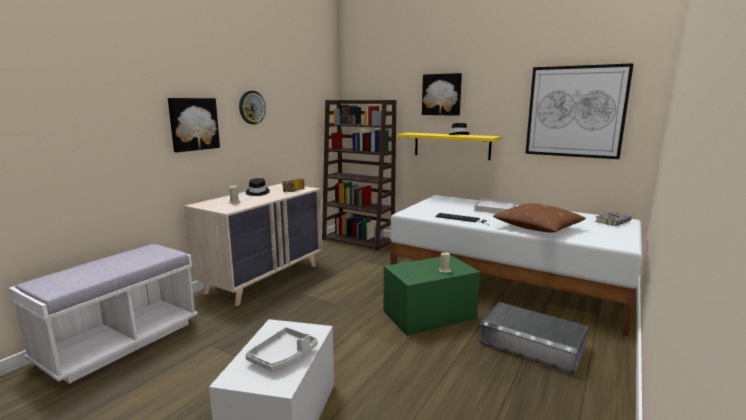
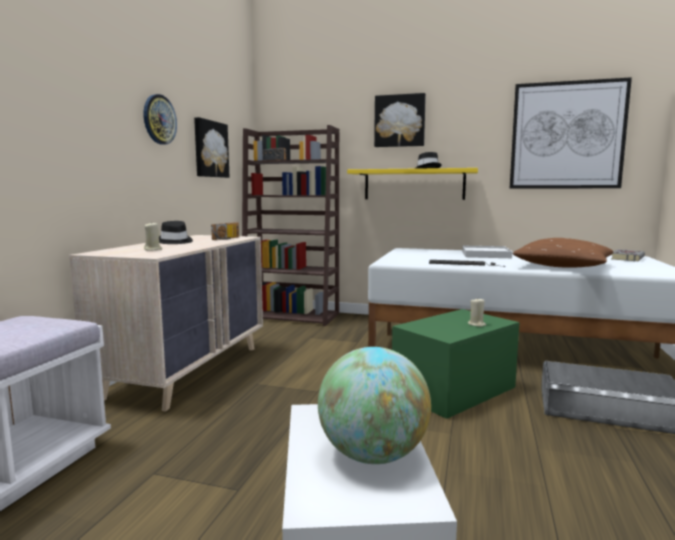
camera: 15 degrees left, 5 degrees down
picture [168,98,220,152] -> picture moved to [194,117,229,178]
grey tray [245,327,318,371] -> globe [318,347,431,464]

